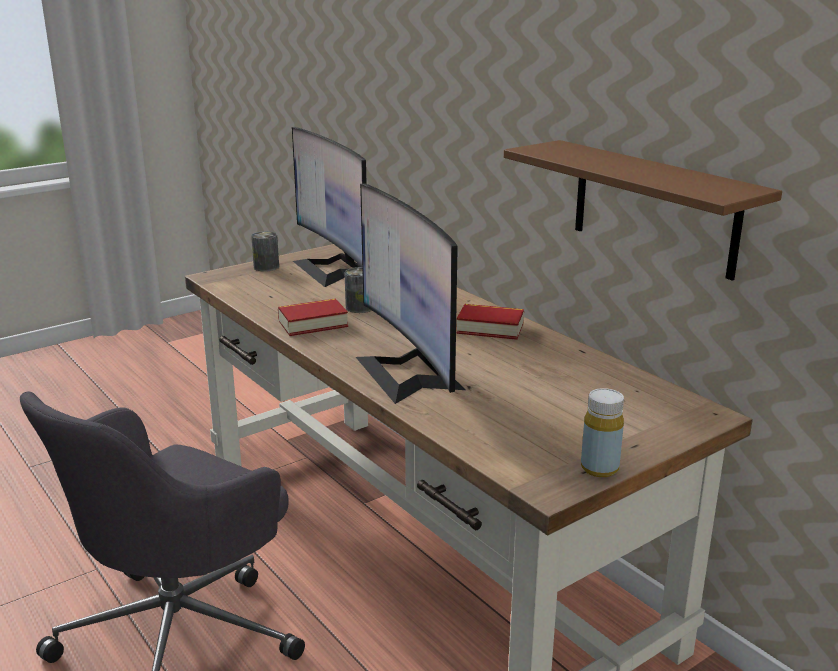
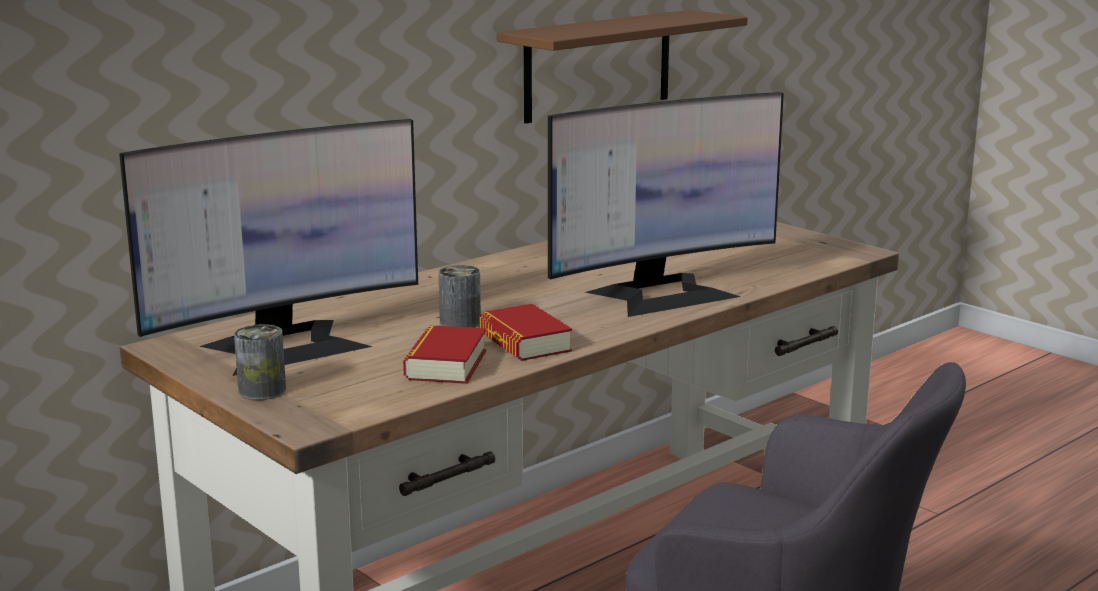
camera: 95 degrees left, 5 degrees down
book [456,304,524,340] -> book moved to [403,325,486,384]
yellow bottle [581,388,624,477] -> none

